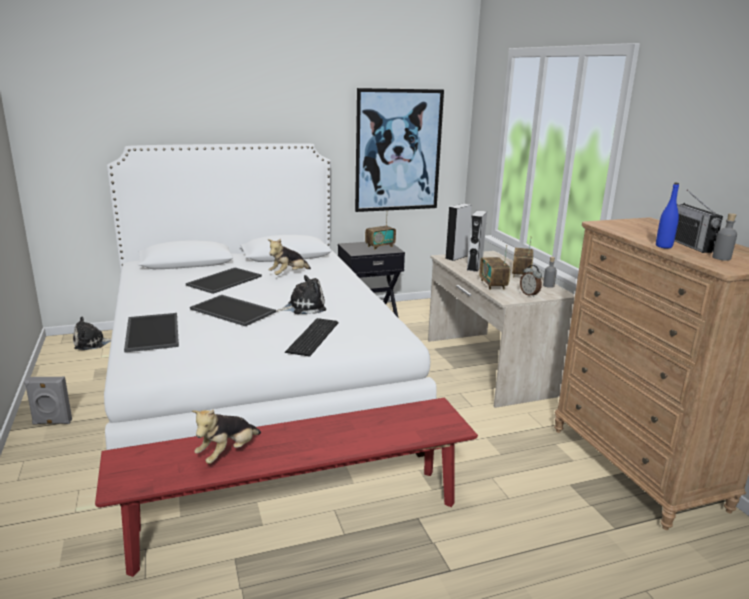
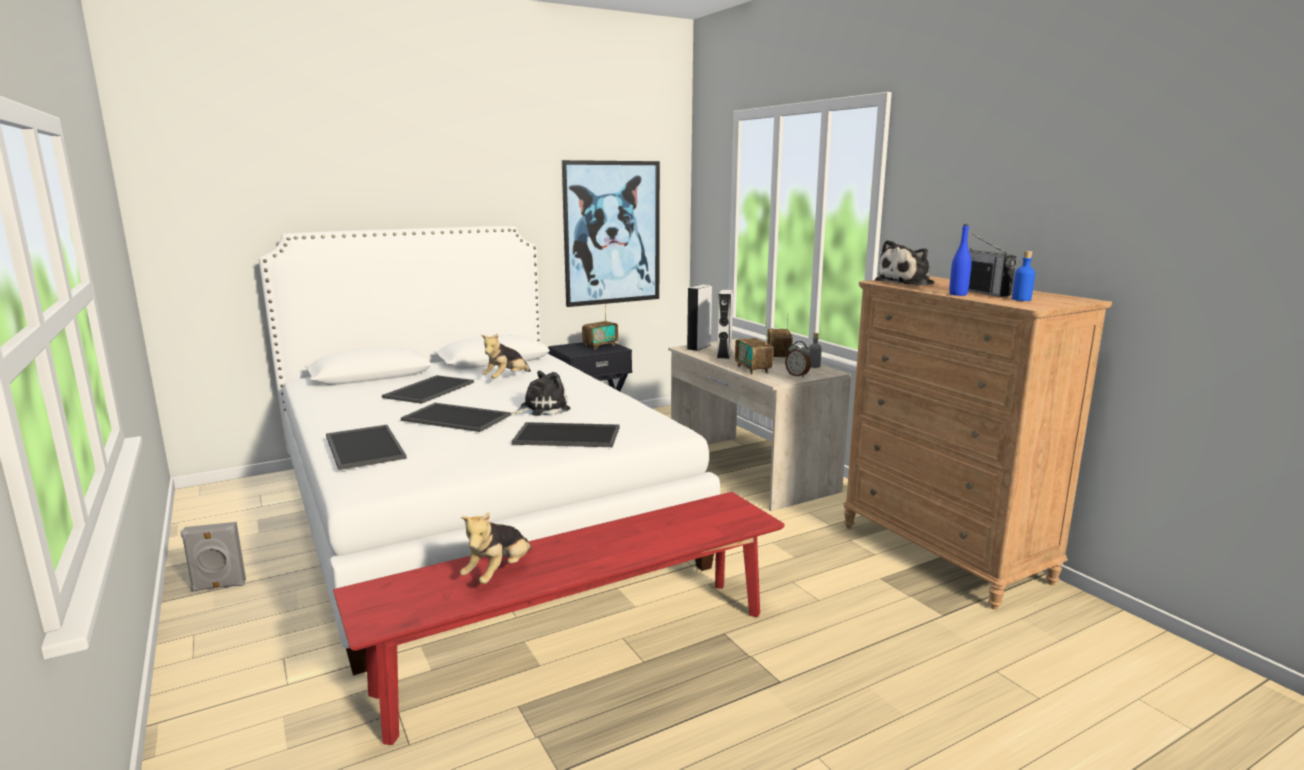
camera: 10 degrees left, 5 degrees down
plush toy [73,316,111,350] -> plush toy moved to [875,240,934,286]
keyboard [285,318,339,356] -> tray [512,422,620,447]
grey bottle [712,213,737,261] -> blue bottle [1012,251,1035,301]

